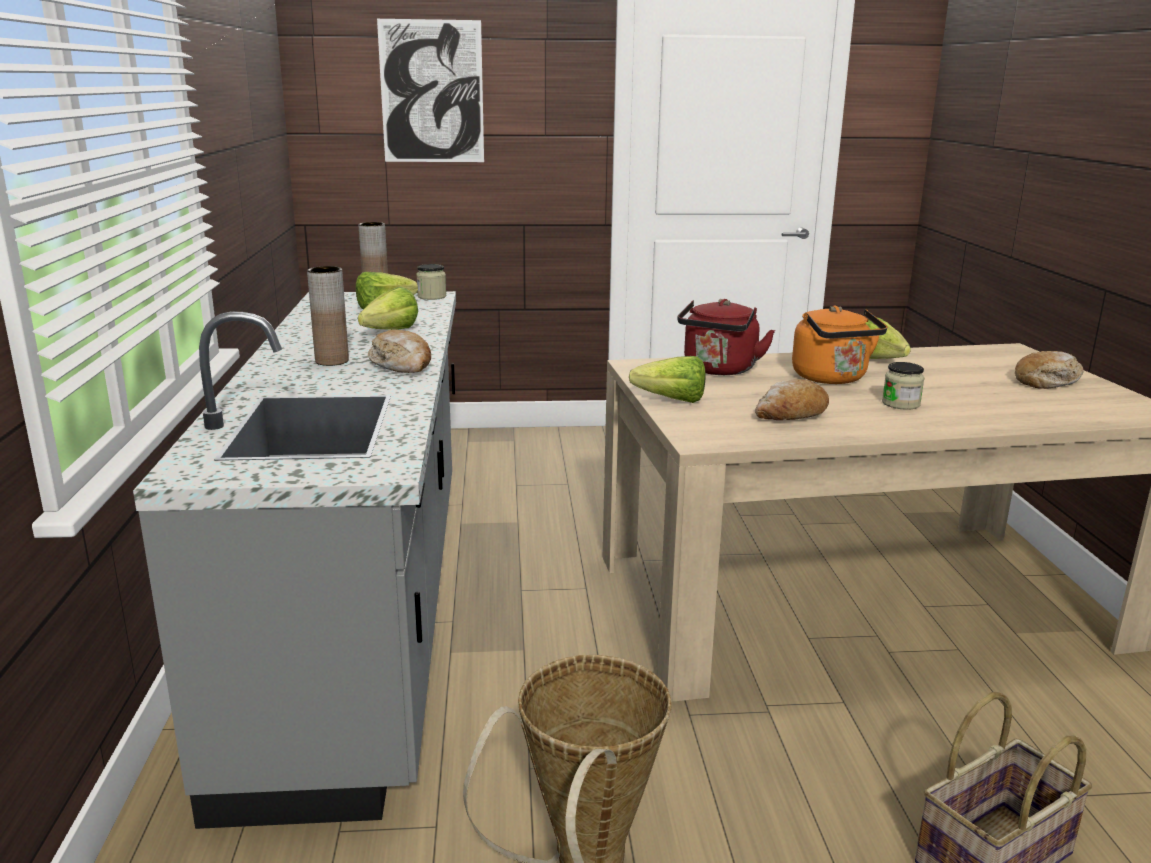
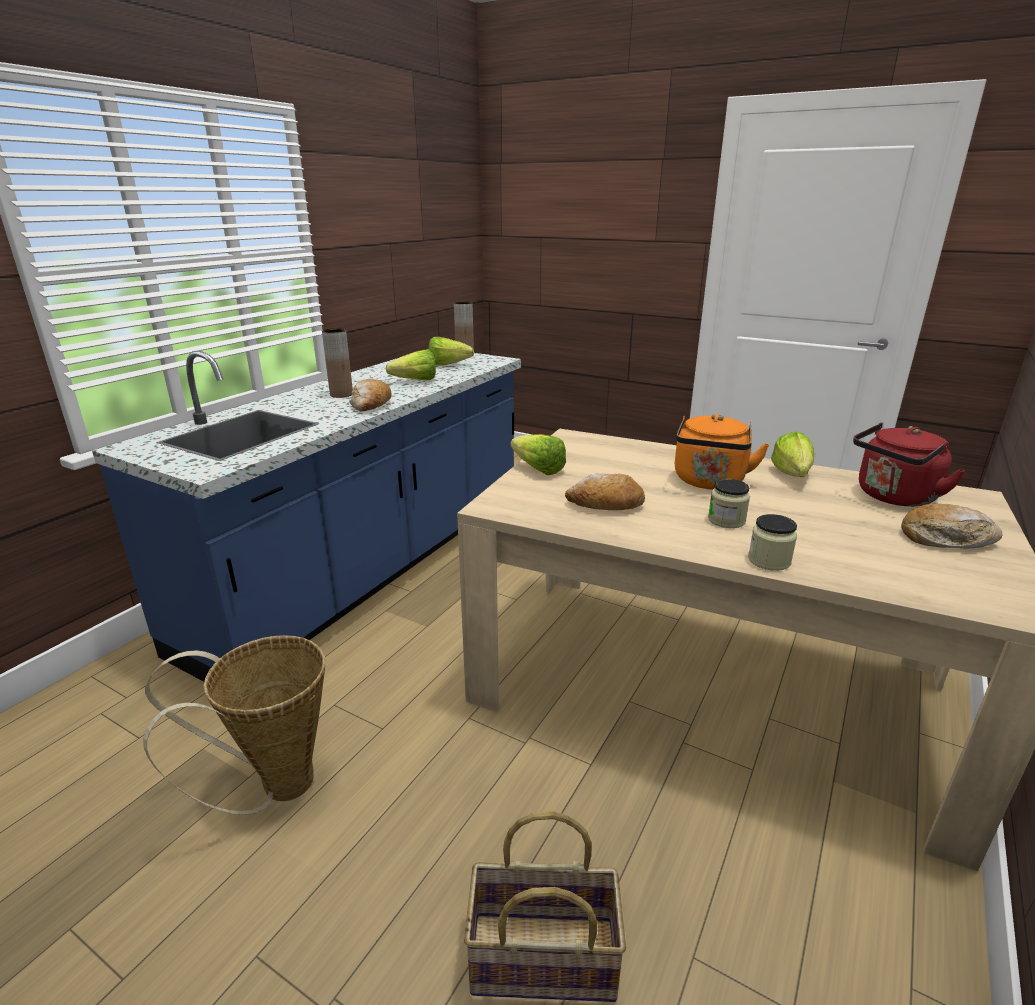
camera: 35 degrees right, 5 degrees up
grey counter [133,291,456,829] -> blue counter [92,349,521,682]
picture [377,19,484,162] -> none
jar [416,264,447,300] -> jar moved to [748,514,797,571]
red kettle [677,299,775,375] -> red kettle moved to [853,423,965,507]

